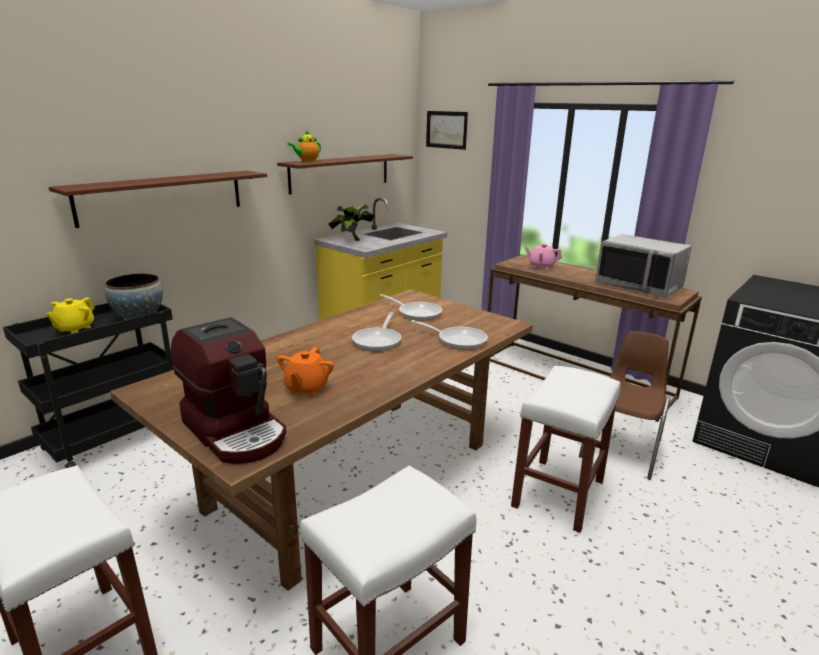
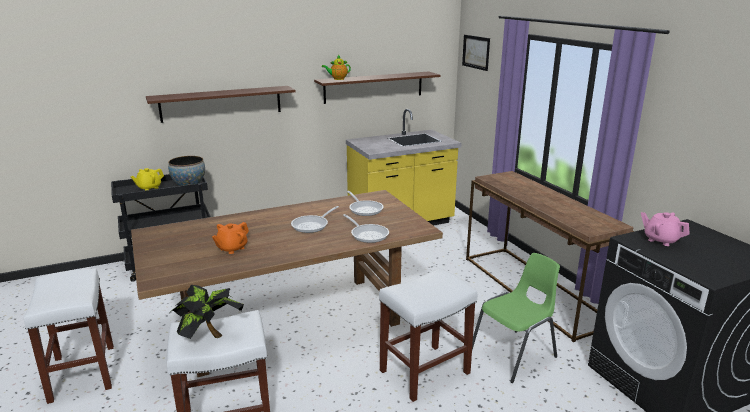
camera: 25 degrees right, 0 degrees up
coffee machine [171,317,286,464] -> none
potted plant [328,205,375,241] -> potted plant moved to [169,285,244,339]
pink teapot [525,244,562,270] -> pink teapot moved to [641,212,690,246]
brown chair [579,331,670,480] -> green chair [472,253,560,383]
grey microwave [595,234,692,298] -> none

